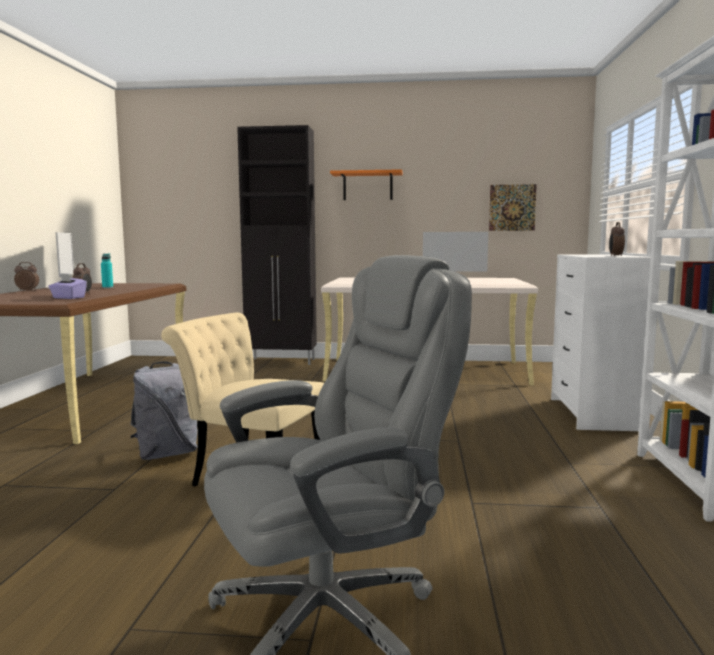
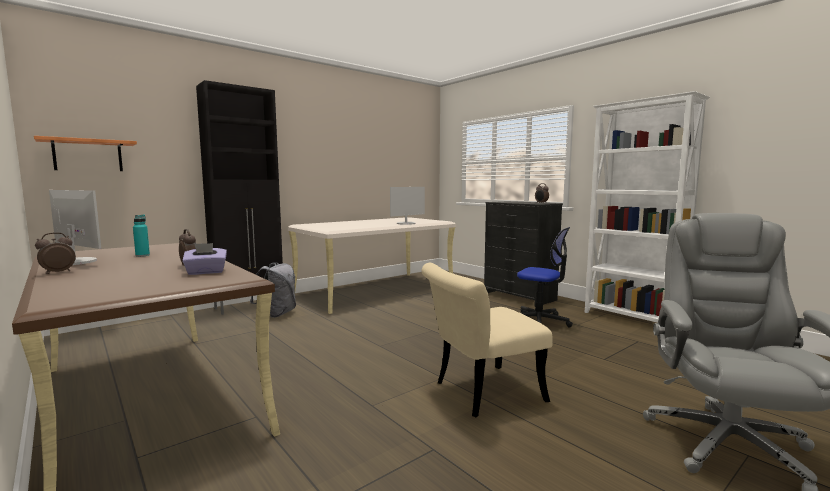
camera: 45 degrees left, 0 degrees up
grey backpack [130,361,198,460] -> grey backpack moved to [250,262,296,318]
orange shelf [330,169,403,200] -> orange shelf moved to [34,136,137,171]
picture [489,184,537,231] -> none
white dresser [551,254,650,431] -> black dresser [484,201,563,307]
none -> office chair [517,227,573,327]

